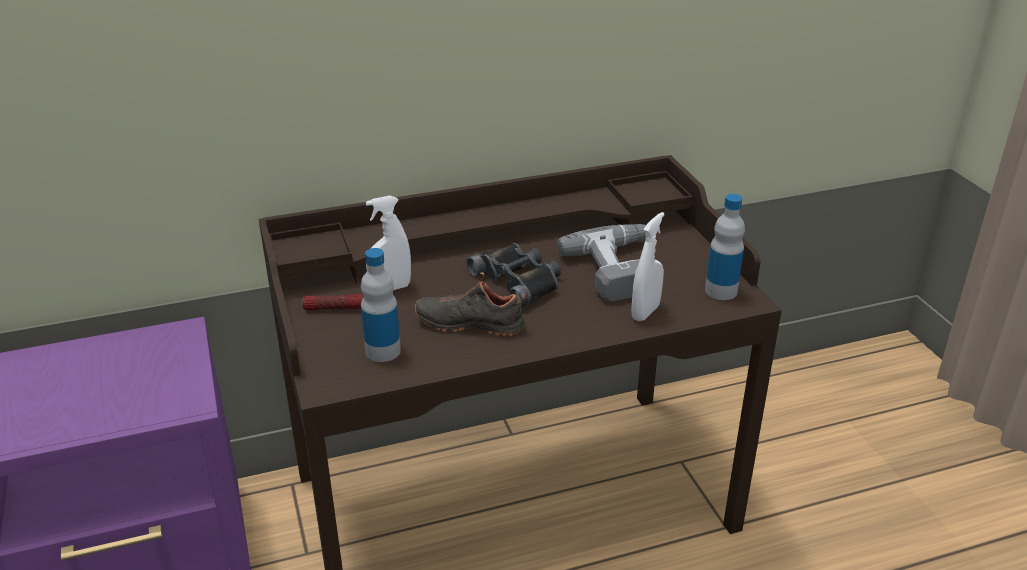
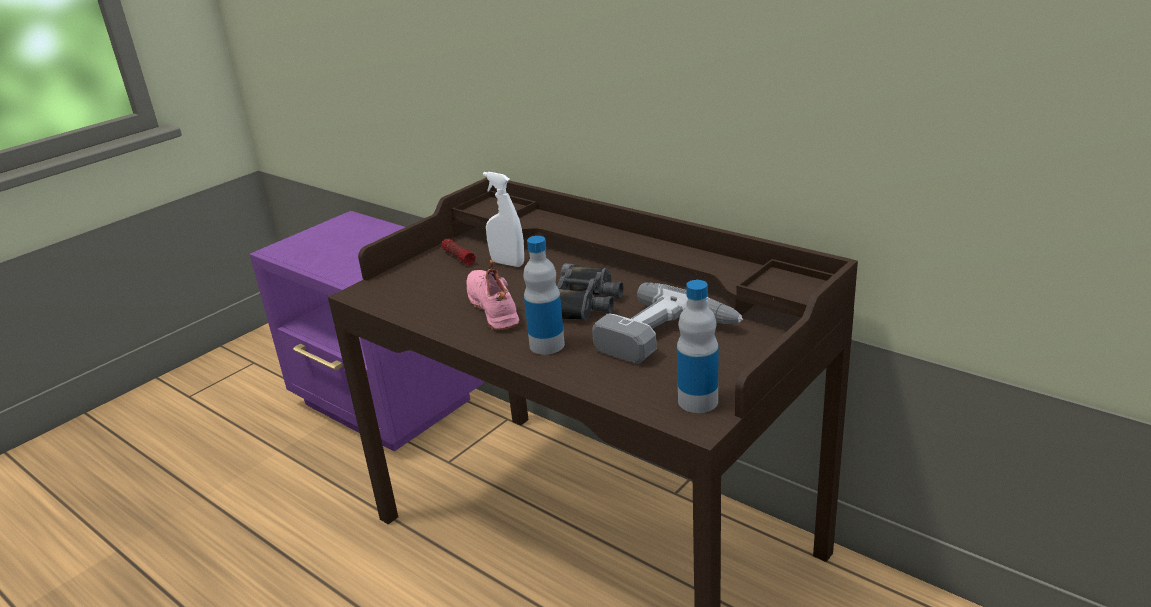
camera: 60 degrees right, 5 degrees down
bottle [361,248,401,362] -> bottle moved to [523,236,565,355]
black shoe [414,272,525,337] -> pink shoe [467,260,519,330]
white spray bottle [631,212,664,321] -> none

